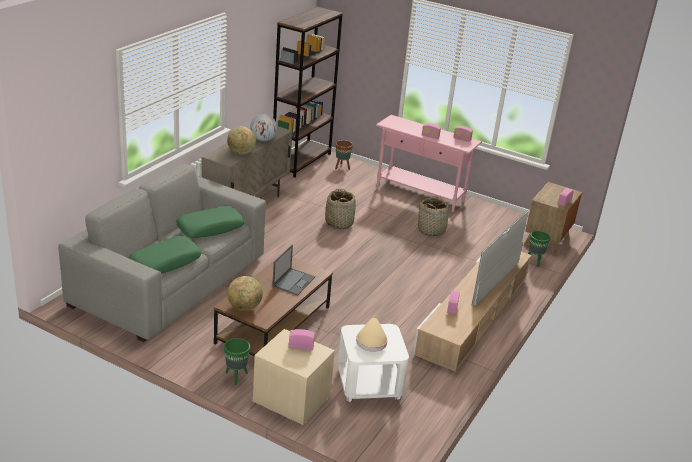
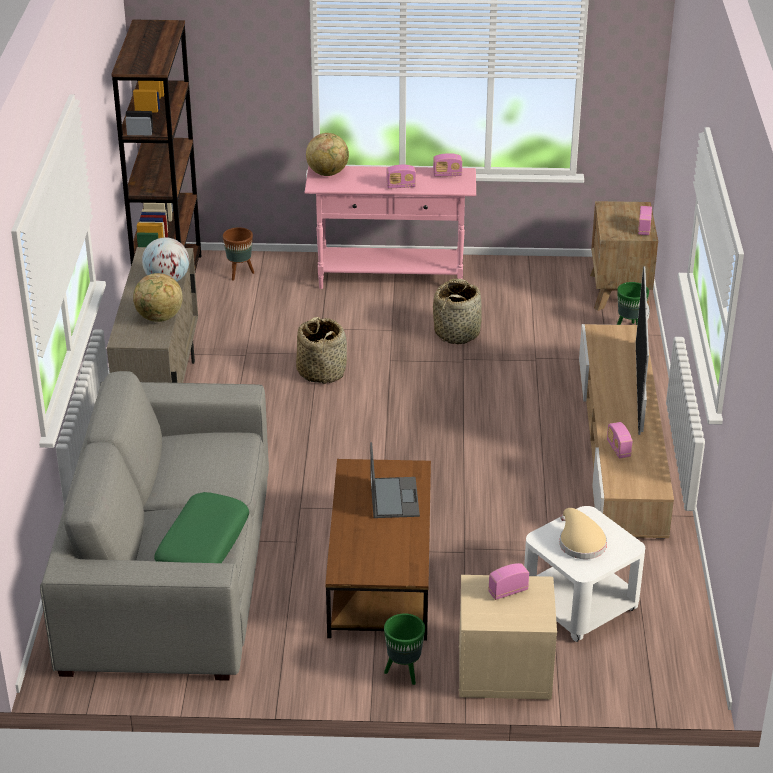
camera: 25 degrees left, 5 degrees up
green pillow [176,205,244,238] -> none
globe [227,276,263,311] -> globe moved to [306,133,349,176]

